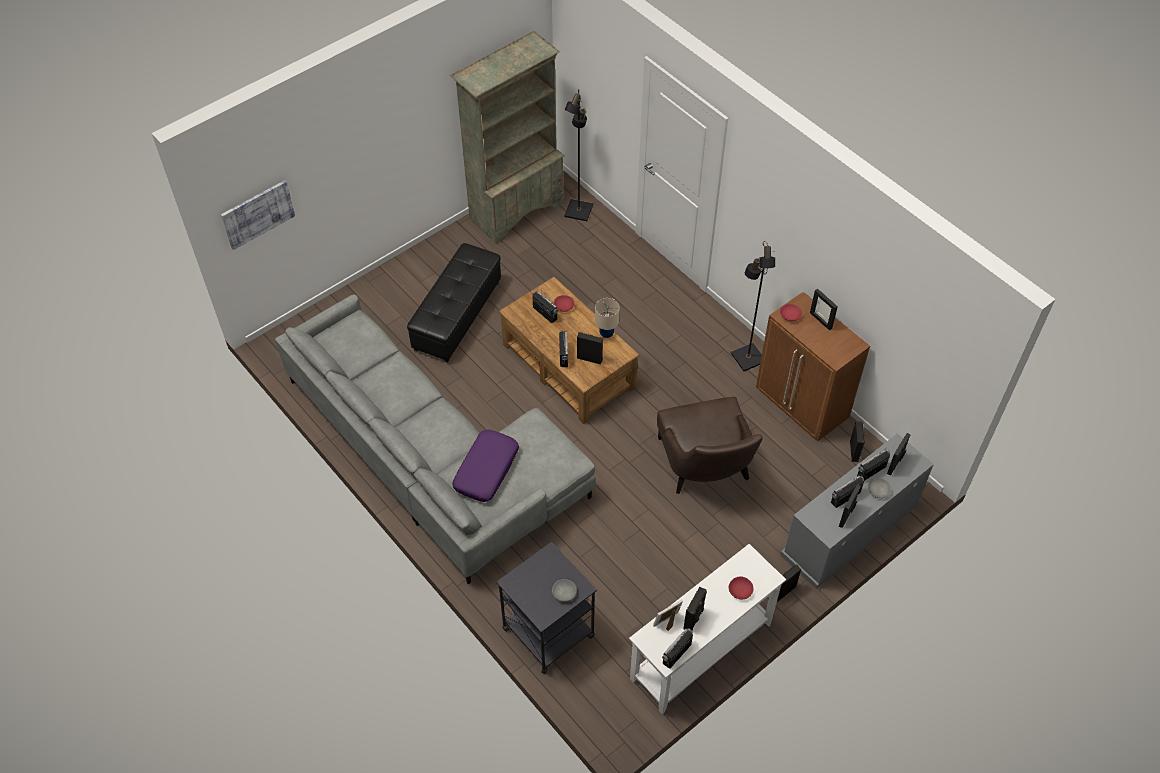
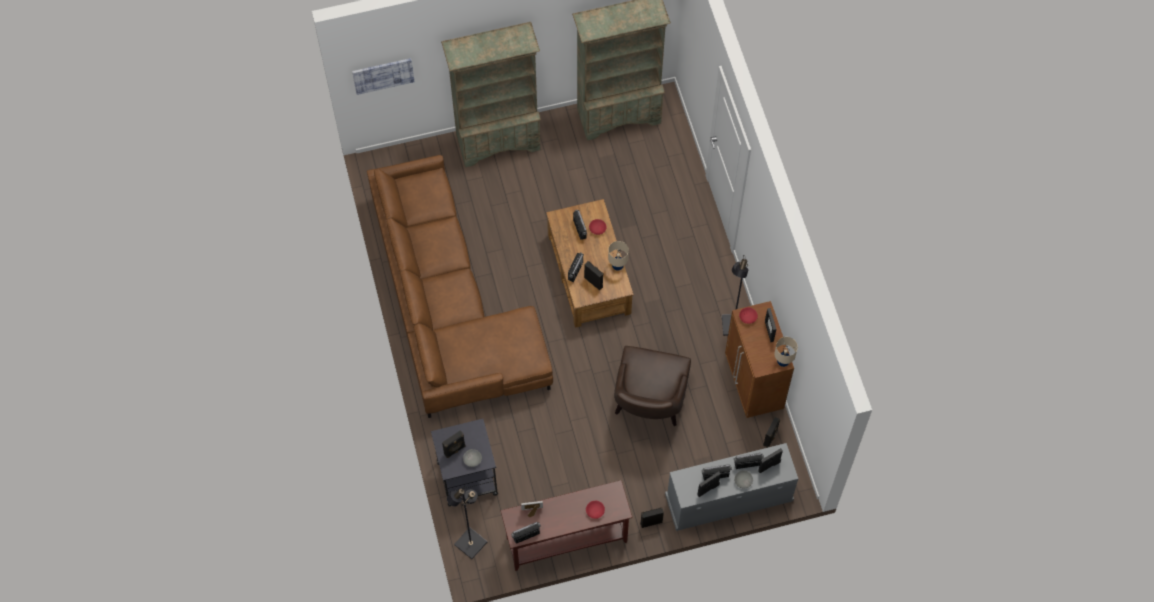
camera: 25 degrees right, 10 degrees up
grey sofa [275,294,596,584] -> brown sofa [367,155,553,418]
black ottoman [407,243,501,362] -> none
purple pillow [452,430,519,502] -> none
black floor lamp [564,90,593,221] -> black floor lamp moved to [447,486,487,559]
white console table [629,544,786,715] -> brown console table [501,480,632,571]
black speaker [683,587,707,630] -> black speaker moved to [442,430,465,458]
none -> green bookcase [441,22,541,167]
none -> beige table lamp [774,337,798,367]

